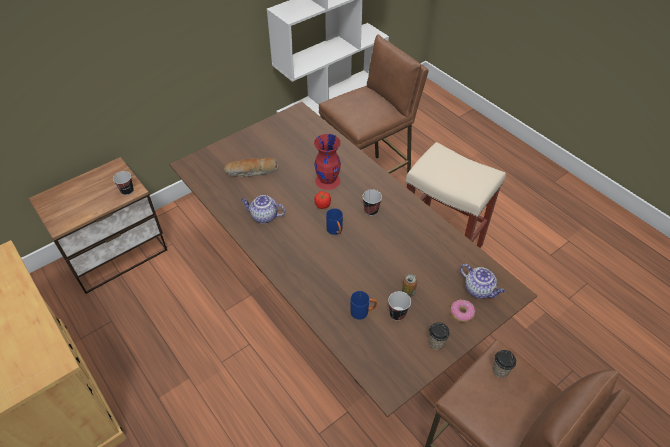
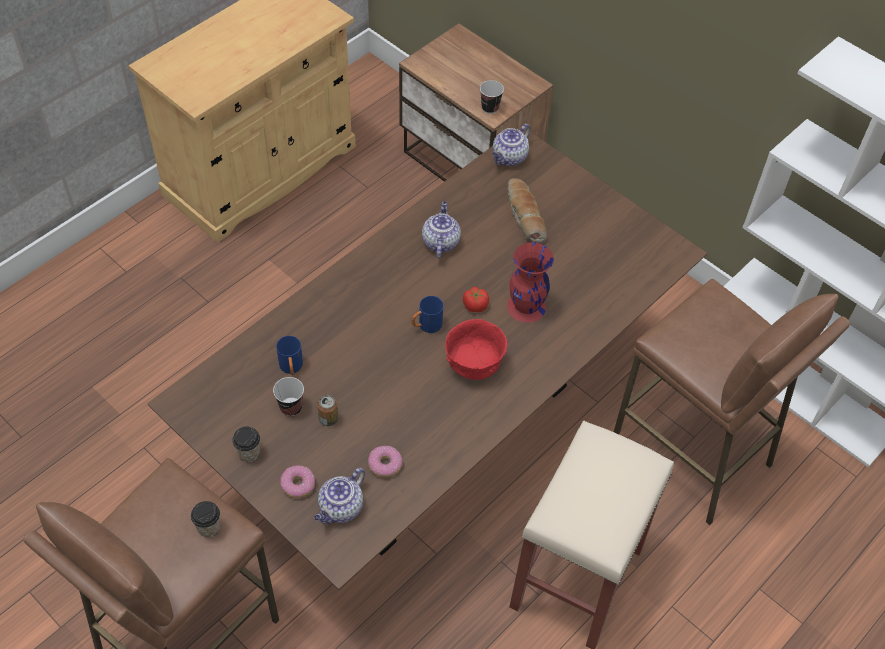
camera: 80 degrees right, 5 degrees up
cup [363,189,382,216] -> red bowl [445,319,507,380]
none -> donut [368,446,402,478]
none -> teapot [492,124,530,166]

